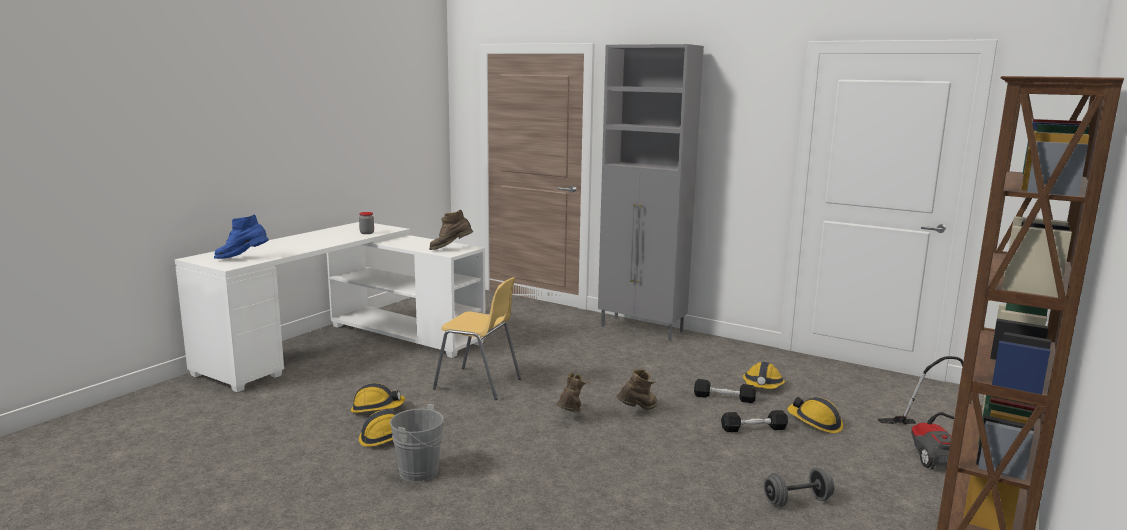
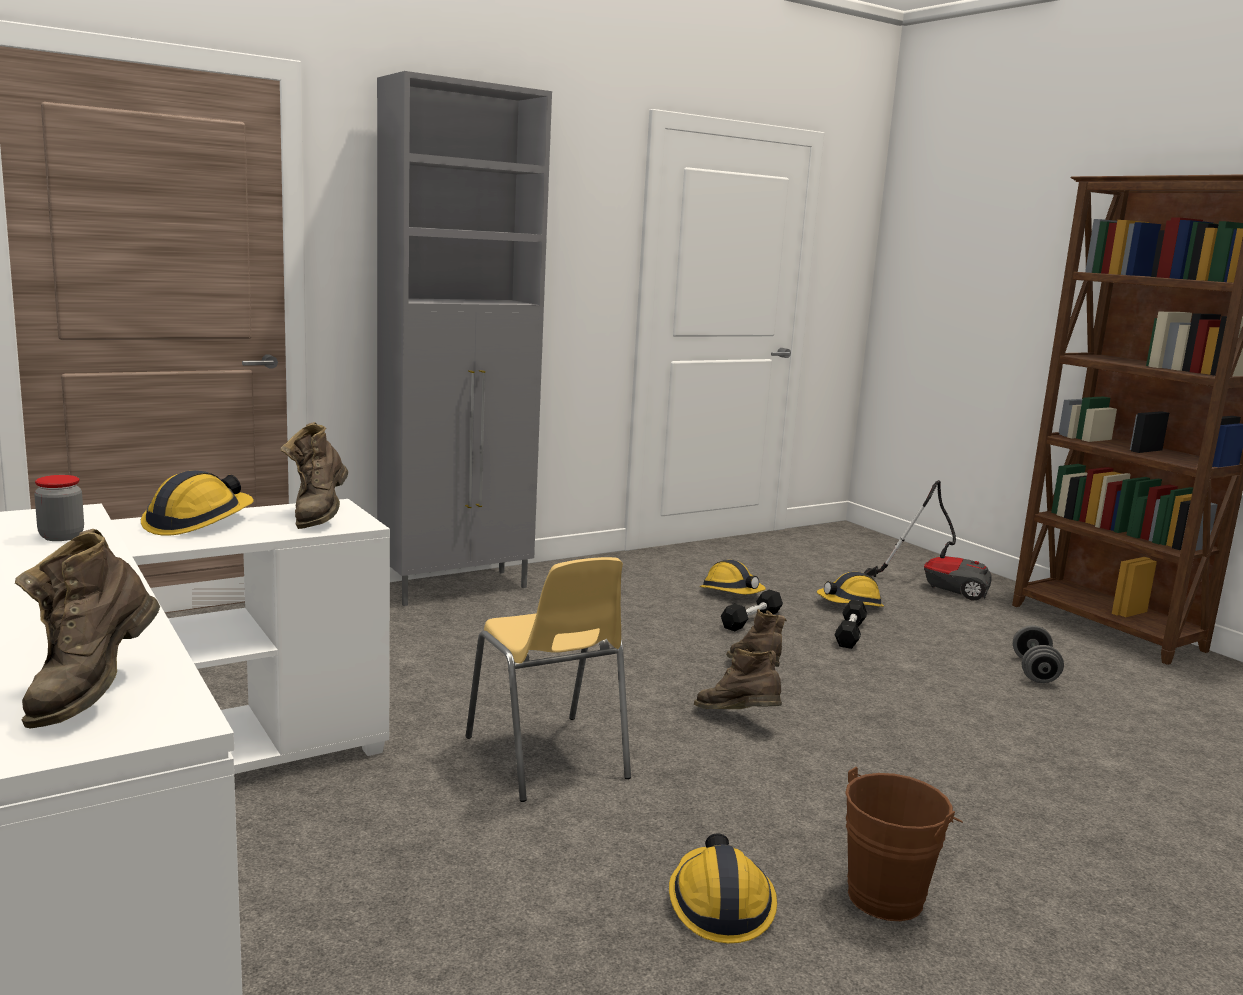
camera: 65 degrees left, 0 degrees up
blue boot [214,215,269,259] -> brown boot [15,529,160,729]
hard hat [351,383,405,413] -> hard hat moved to [141,470,254,536]
grey bucket [390,404,454,482] -> brown bucket [845,767,963,921]
yellow chair [433,277,521,400] -> yellow chair turned 105 degrees clockwise [466,557,631,802]

